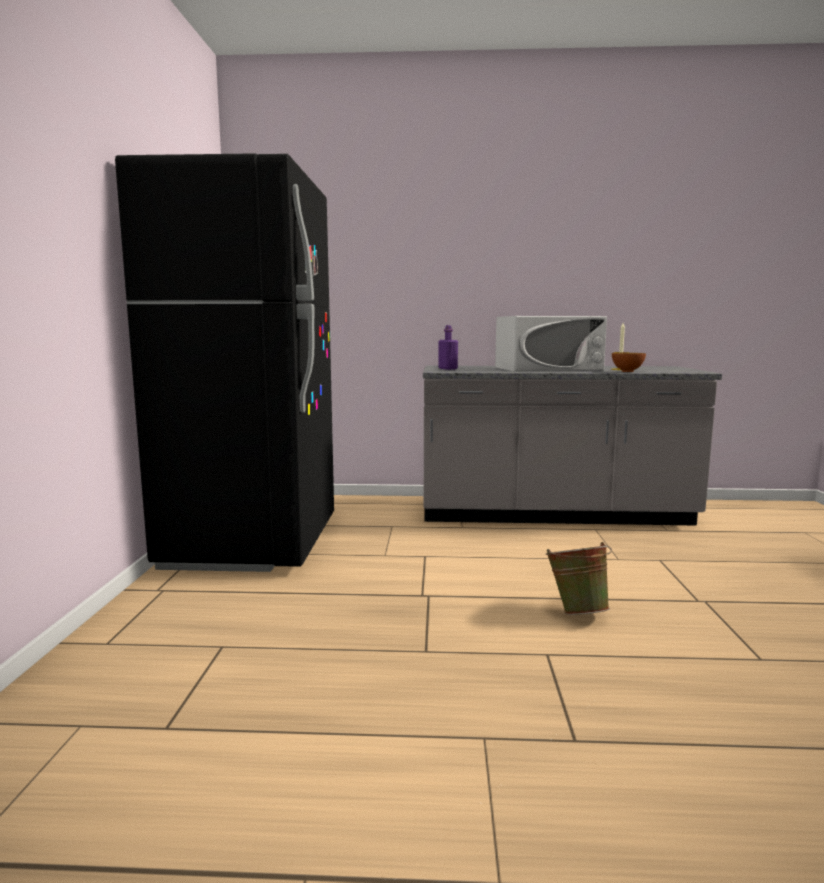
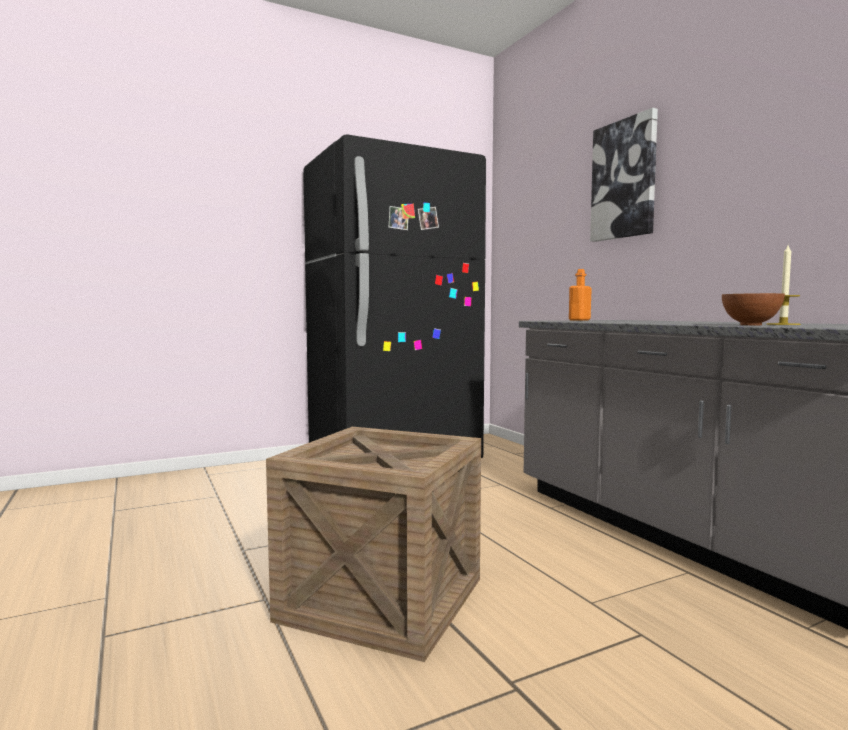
camera: 60 degrees right, 5 degrees down
purple bottle [439,325,458,370] -> orange bottle [569,269,592,321]
white microwave [495,316,607,371] -> none
green bucket [546,542,612,615] -> crate [266,427,481,662]
none -> picture [590,108,658,242]

